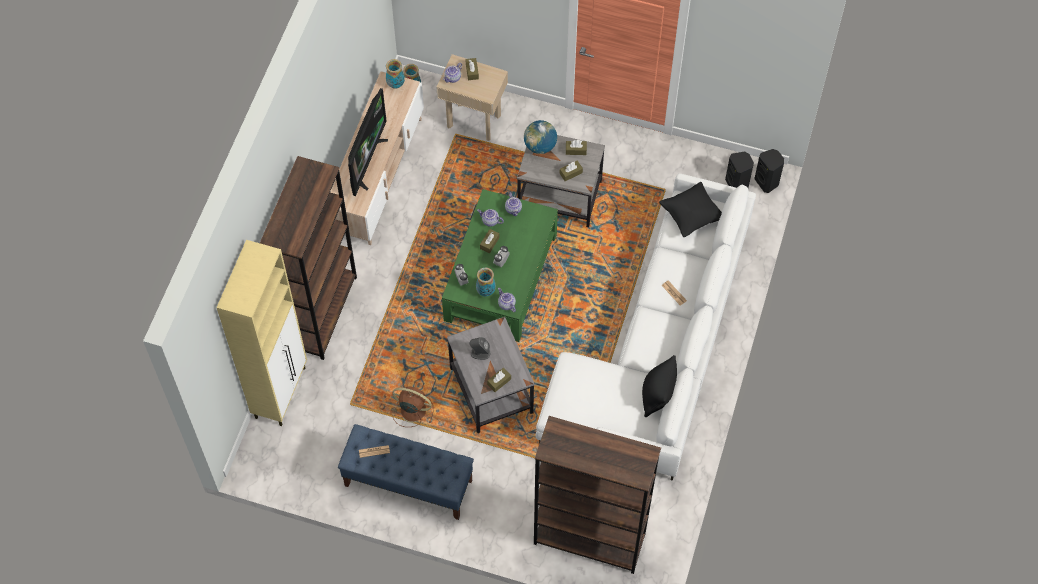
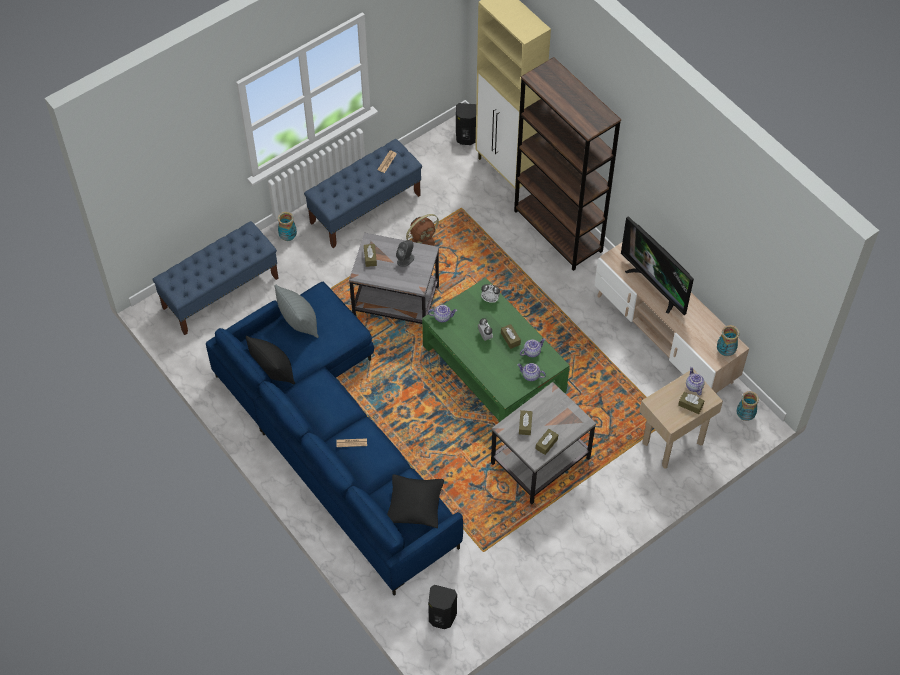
camera: 125 degrees right, 5 degrees down
vase [476,268,496,297] -> vase moved to [278,212,297,241]
globe [524,120,557,154] -> none
brown bookcase [534,416,661,574] -> blue bench [152,221,279,335]
white sofa [536,173,756,481] -> blue sofa [206,282,463,596]
black speaker [754,149,784,193] -> black speaker moved to [456,103,476,145]
none -> grey pillow [275,285,319,338]

